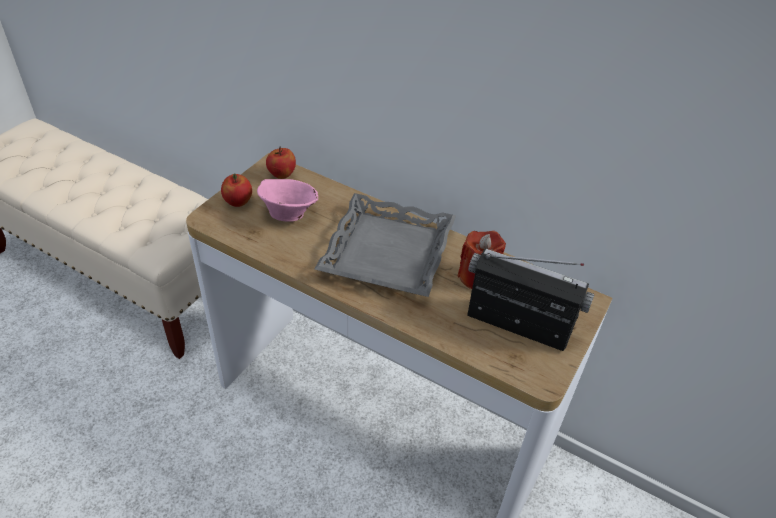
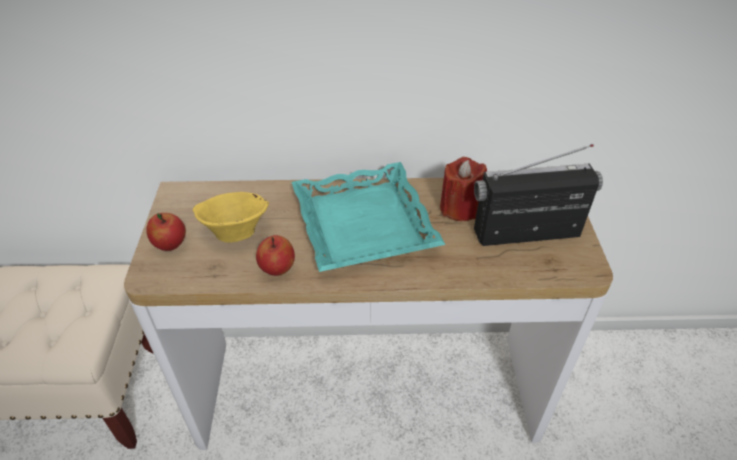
camera: 30 degrees left, 0 degrees up
pink bowl [257,179,318,222] -> yellow bowl [193,192,269,243]
apple [266,146,296,179] -> apple moved to [256,235,295,276]
grey tray [315,193,456,297] -> turquoise tray [292,162,445,272]

